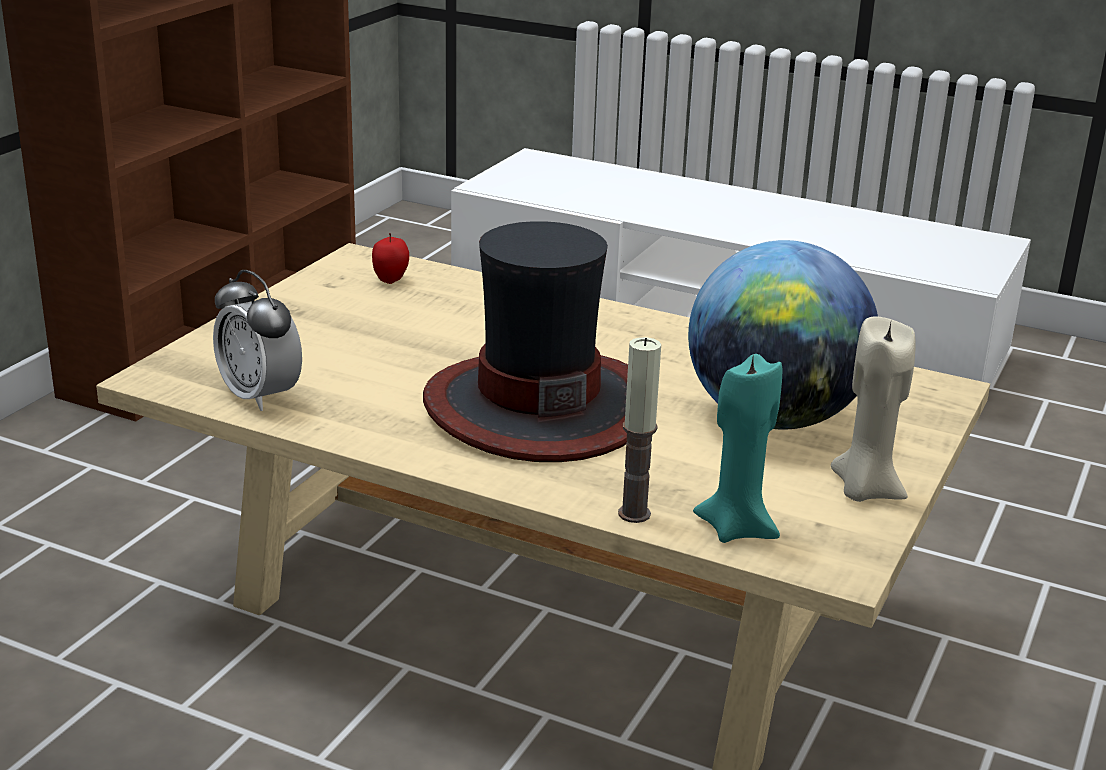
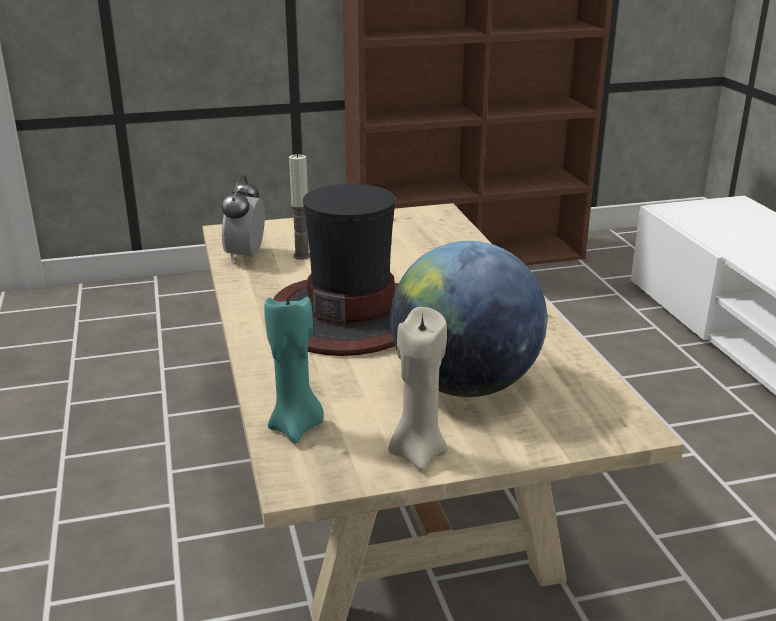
camera: 50 degrees right, 0 degrees up
apple [372,233,409,284] -> none
candle [618,337,661,523] -> candle moved to [289,154,310,260]

